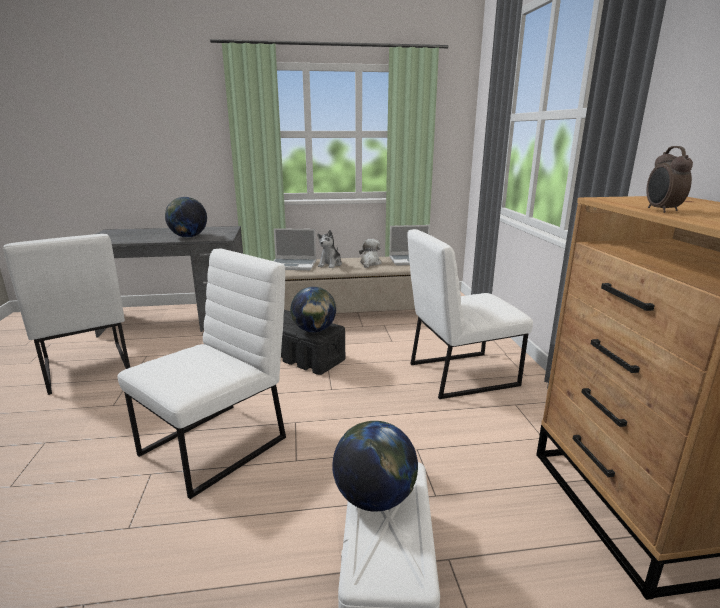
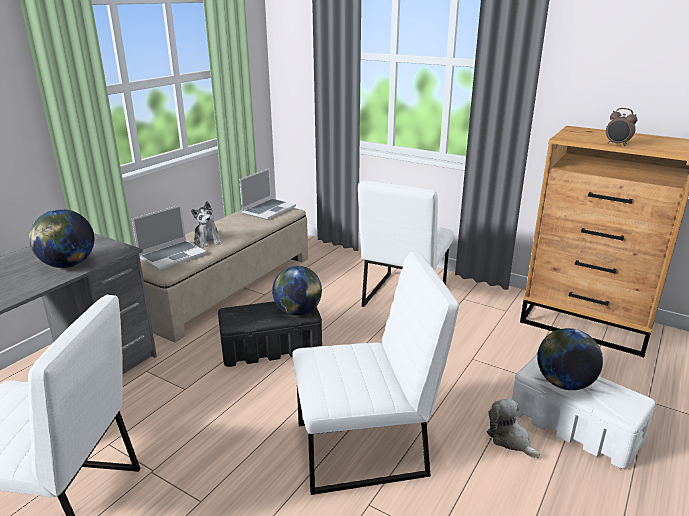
camera: 50 degrees left, 5 degrees up
white chair [118,249,286,499] -> white chair turned 90 degrees clockwise [292,252,459,495]
plush toy [359,239,382,268] -> plush toy moved to [487,398,540,458]

